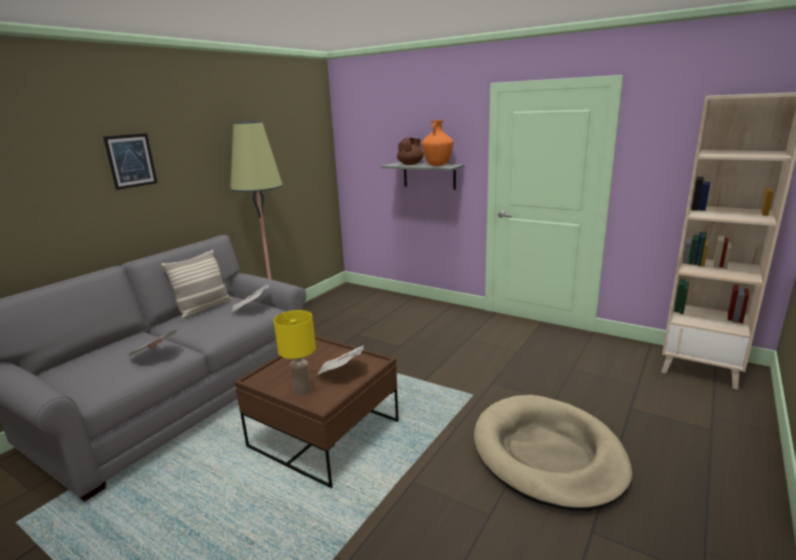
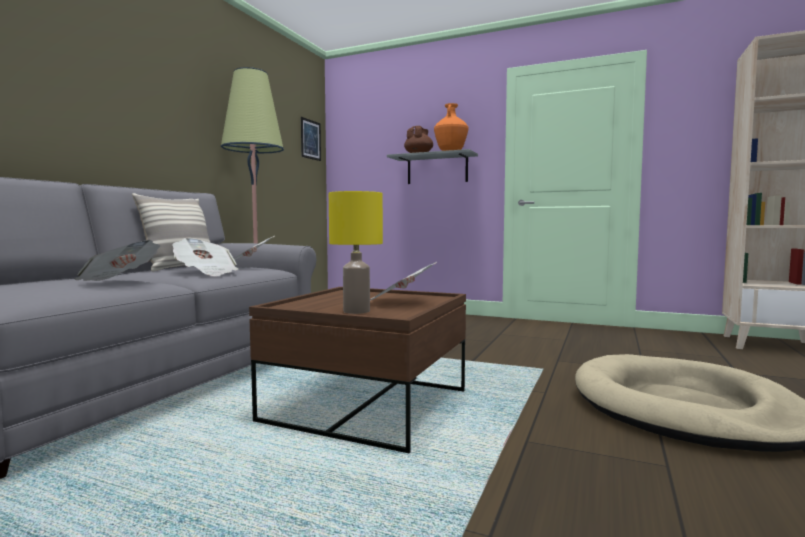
camera: 10 degrees left, 15 degrees down
picture [103,133,157,190] -> picture moved to [301,117,321,161]
none -> newspaper [172,238,238,276]

